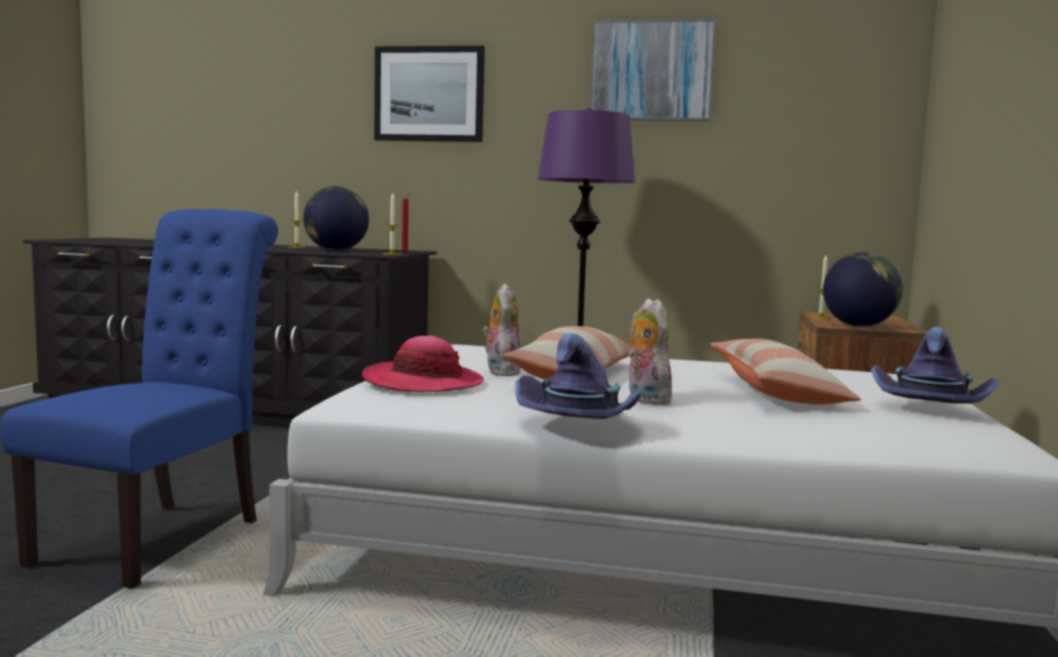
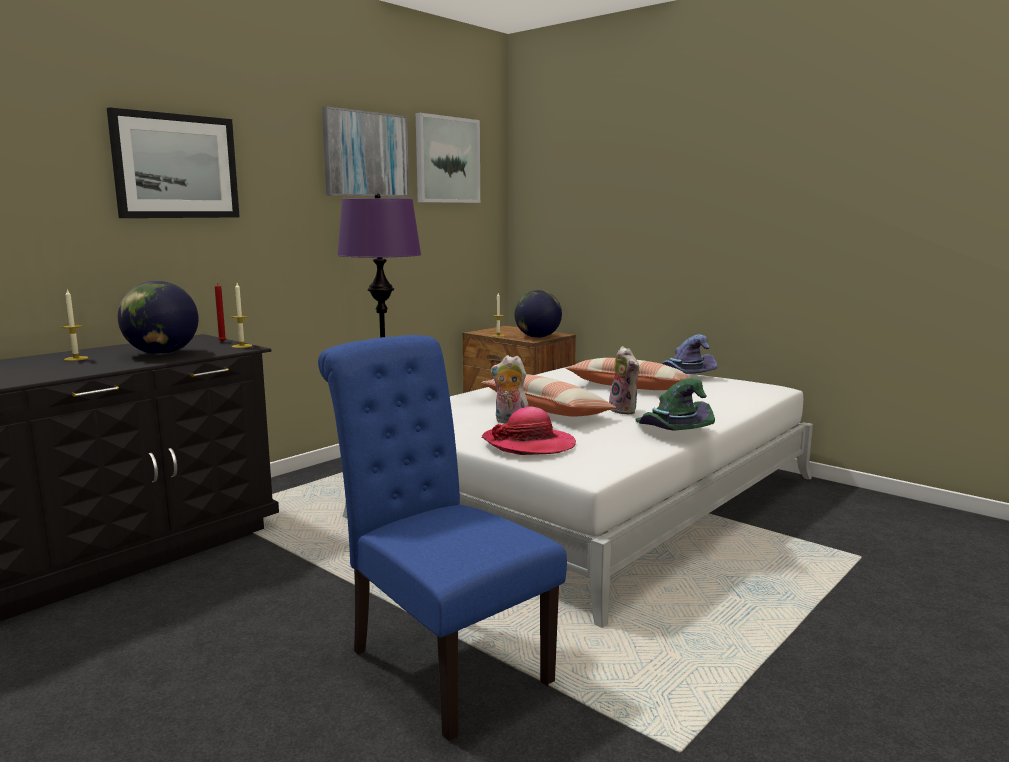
camera: 60 degrees left, 5 degrees up
purple hat [515,333,641,419] -> green hat [636,378,715,431]
plush toy [628,299,672,405] -> plush toy turned 120 degrees counterclockwise [609,346,639,414]
none -> picture [416,113,480,203]

